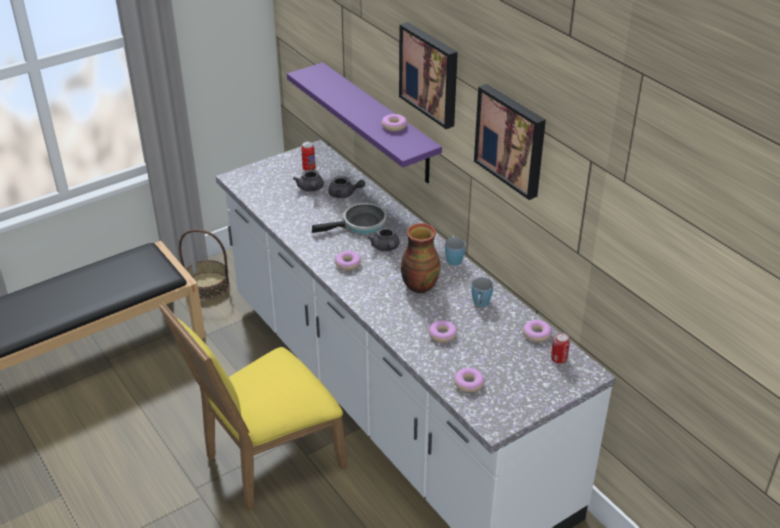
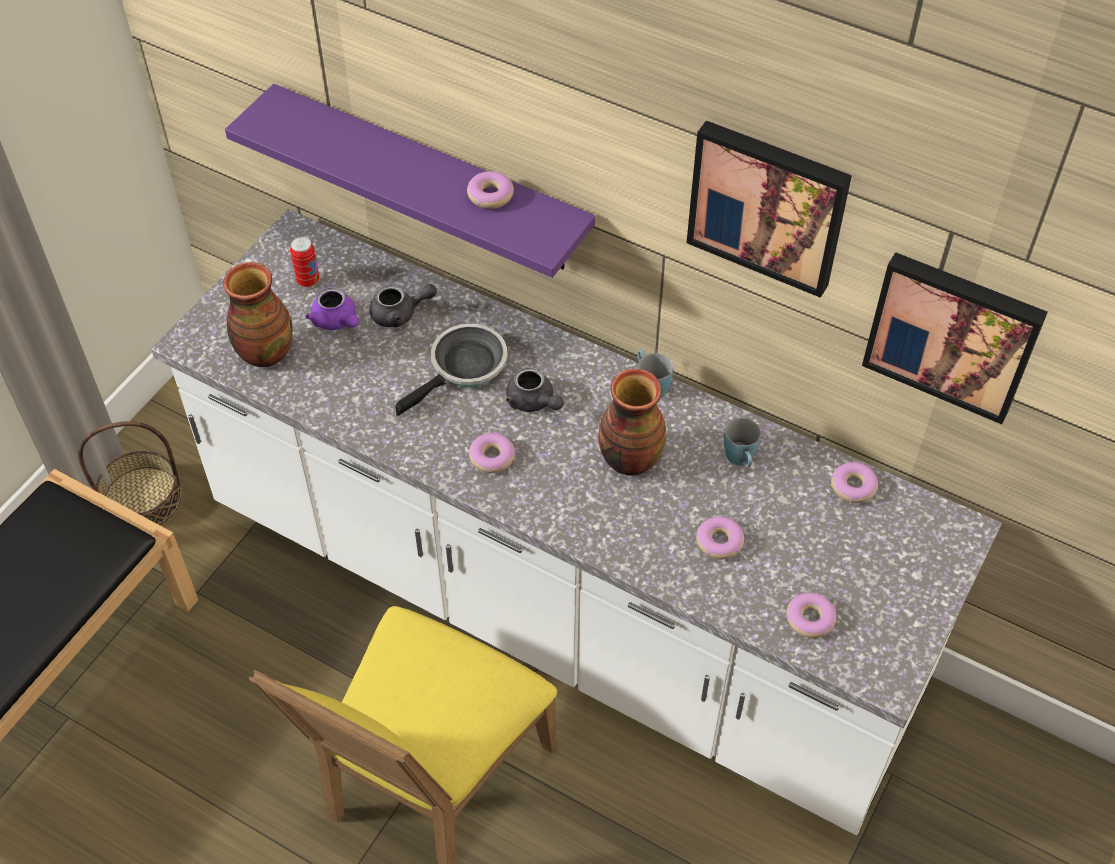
camera: 25 degrees left, 15 degrees up
grey teapot [293,169,324,192] -> purple teapot [306,287,359,330]
picture [399,22,458,129] -> picture moved to [862,252,1048,424]
can [551,332,570,363] -> none
none -> vase [223,262,293,367]

